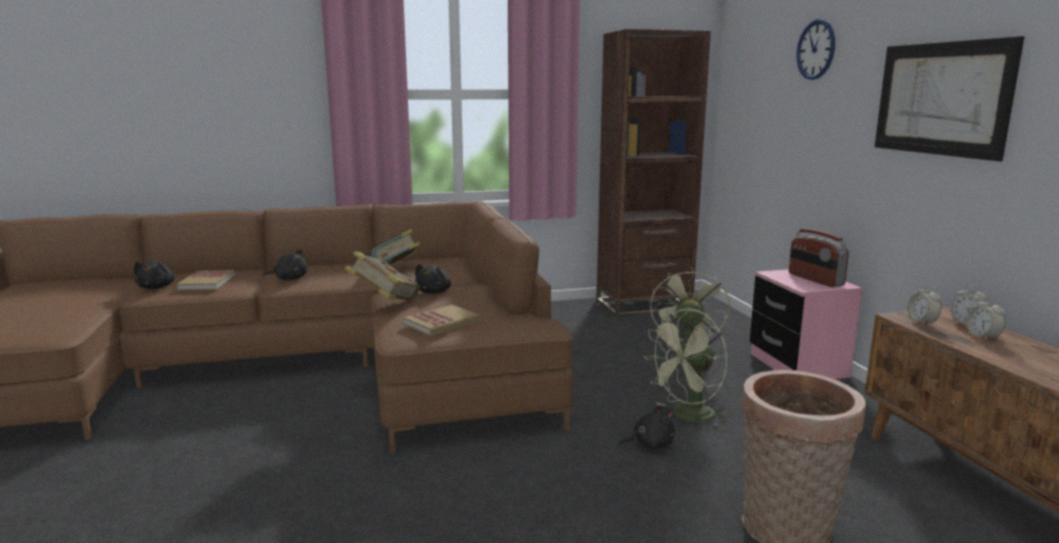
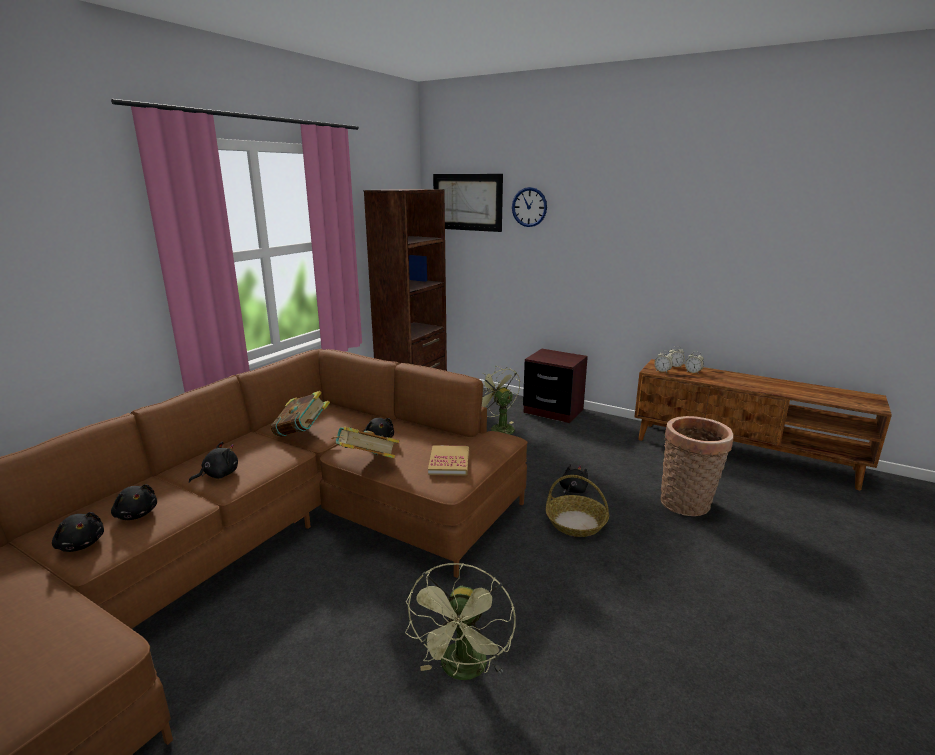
camera: 45 degrees left, 5 degrees up
book [176,270,235,291] -> black plush toy [111,484,157,520]
green fan [643,309,729,429] -> green fan moved to [405,563,516,680]
pink nightstand [750,269,862,379] -> brown nightstand [523,349,588,423]
radio [789,228,849,287] -> none
picture [875,36,1024,162] -> picture moved to [433,174,503,232]
none -> basket [546,475,610,537]

